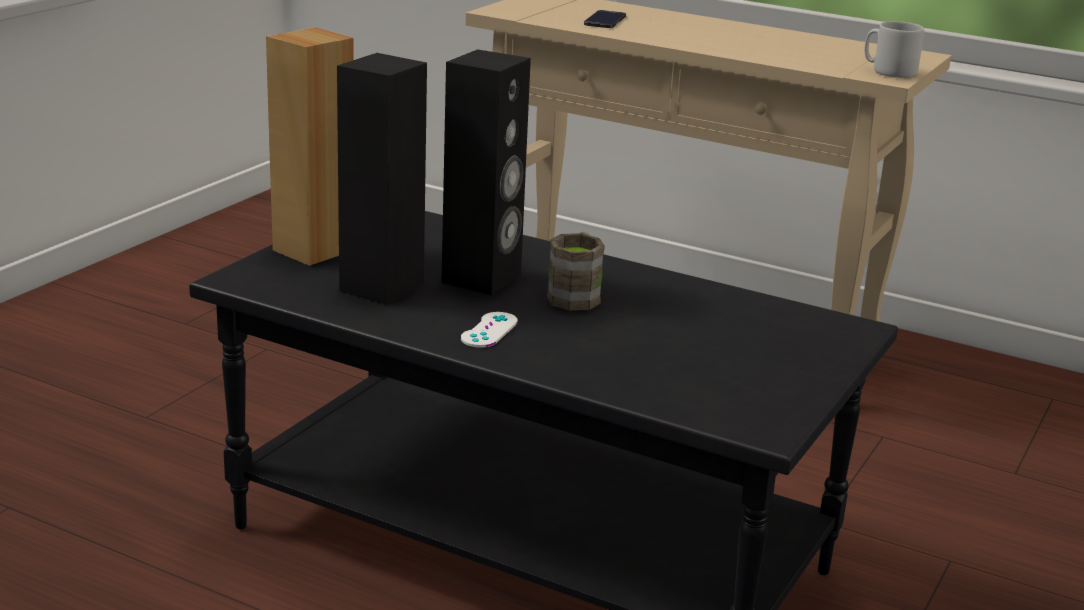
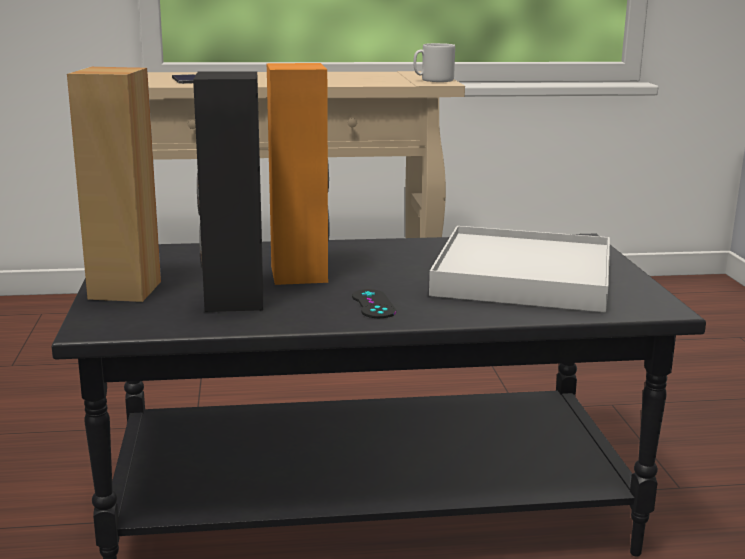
camera: 35 degrees left, 5 degrees down
black speaker [442,49,531,295] -> orange speaker [267,63,330,285]
white game controller [461,312,518,348] -> black game controller [352,289,396,318]
brown mug [547,232,605,311] -> none
none -> white tray [429,226,610,313]

